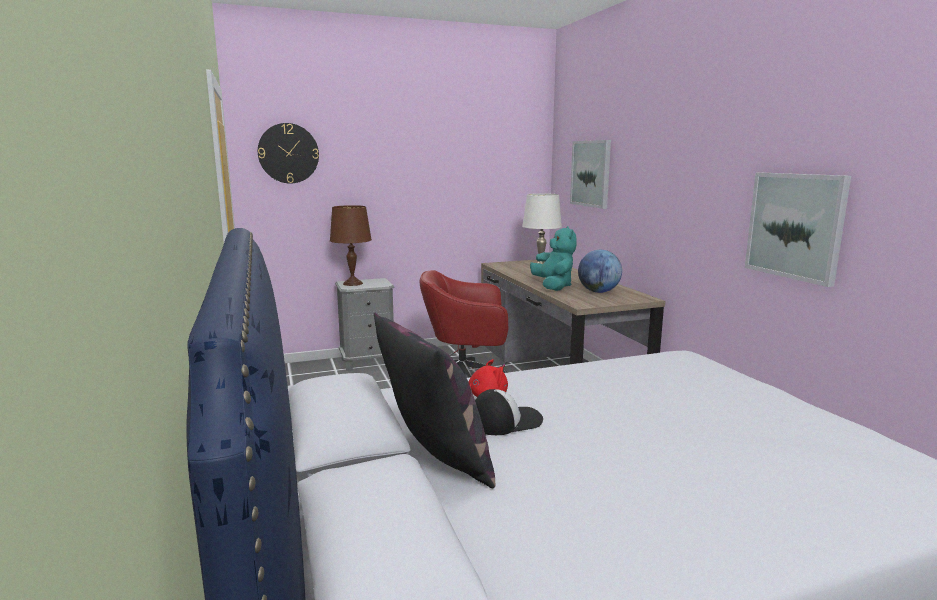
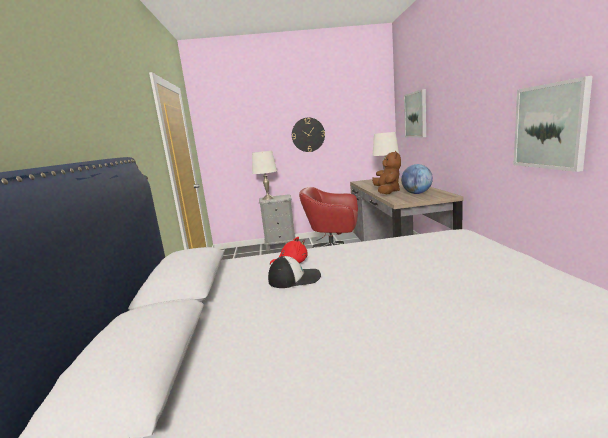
camera: 15 degrees right, 0 degrees up
wall clock [258,123,319,184] -> wall clock moved to [292,117,325,152]
brown table lamp [330,205,372,286] -> white table lamp [252,151,277,200]
pillow [374,313,495,488] -> none
turquoise plush toy [530,226,577,291] -> brown plush toy [372,151,401,194]

